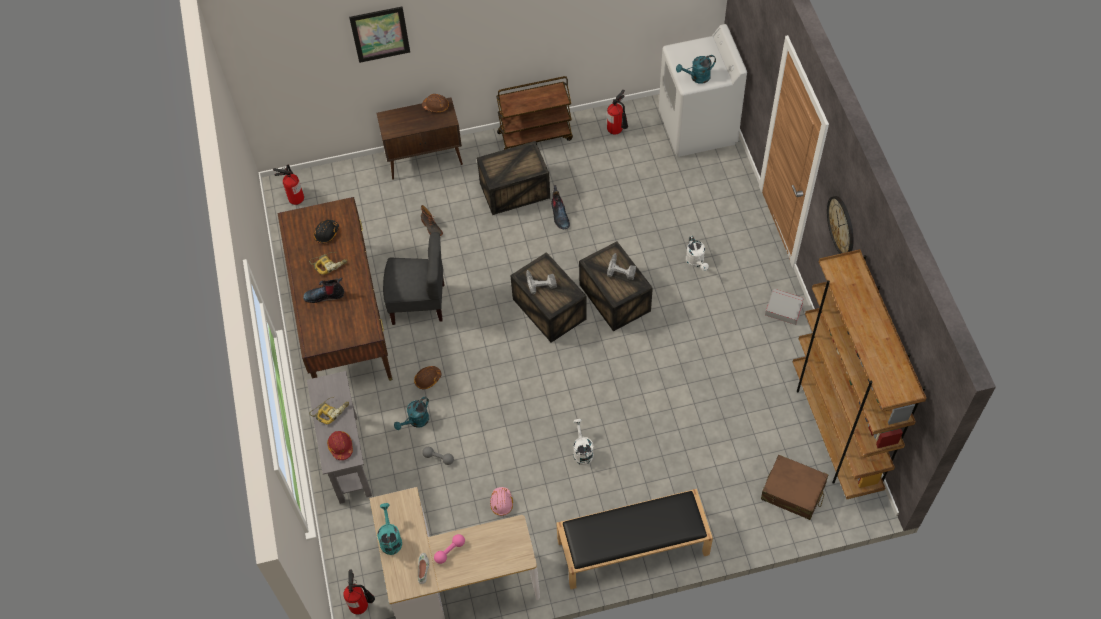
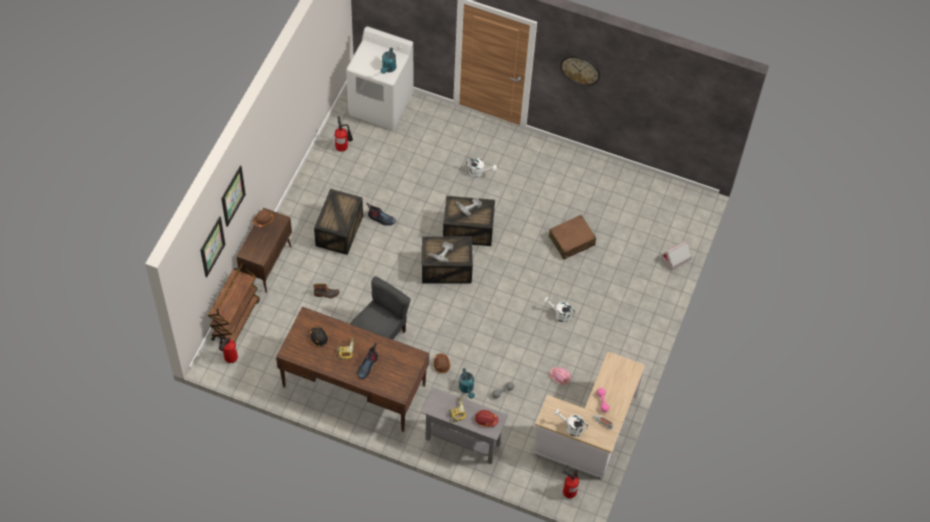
camera: 60 degrees left, 0 degrees up
turquoise watering can [377,503,402,555] -> white watering can [554,409,588,437]
brown cart [496,76,573,150] -> brown cart moved to [208,263,260,344]
black bench [556,489,713,589] -> none
brown suitcase [761,455,828,520] -> brown suitcase moved to [549,215,596,259]
cardboard box [765,289,804,325] -> cardboard box moved to [662,241,692,271]
brown bookcase [793,249,927,499] -> none
none -> picture [200,216,225,277]

